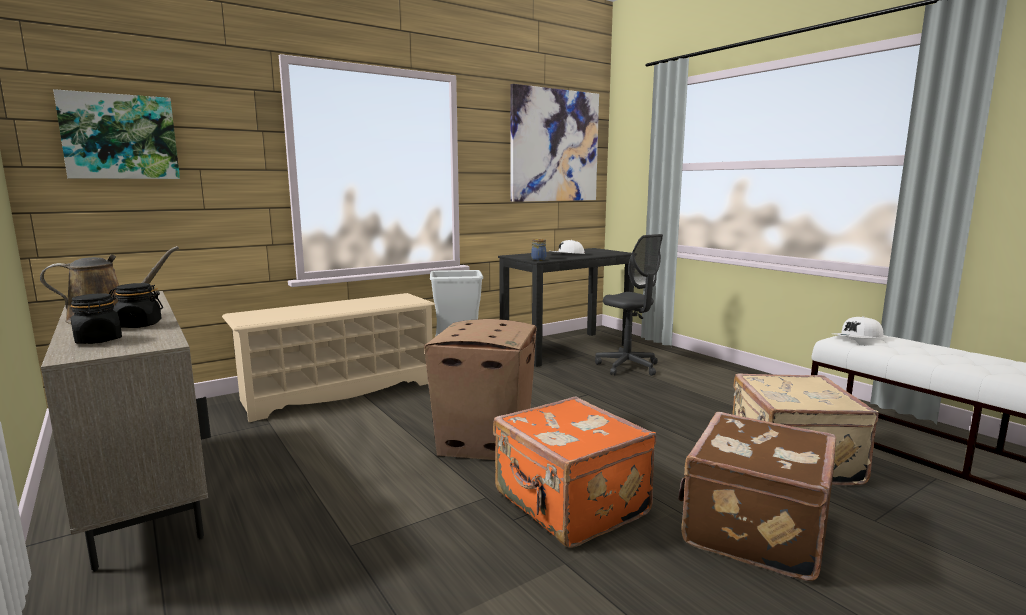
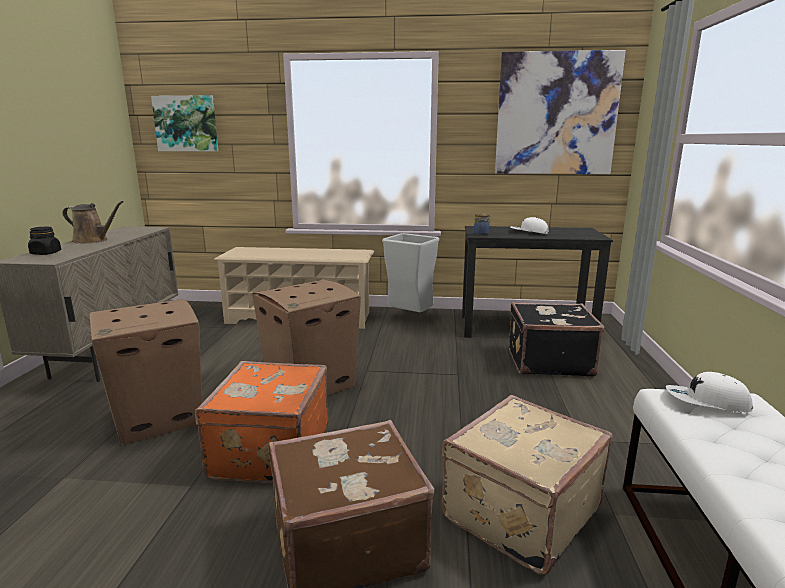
camera: 40 degrees right, 5 degrees up
black jar [109,283,163,328] -> none
grey office chair [595,234,663,376] -> black suitcase [509,302,604,376]
none -> cardboard box [90,299,202,445]

